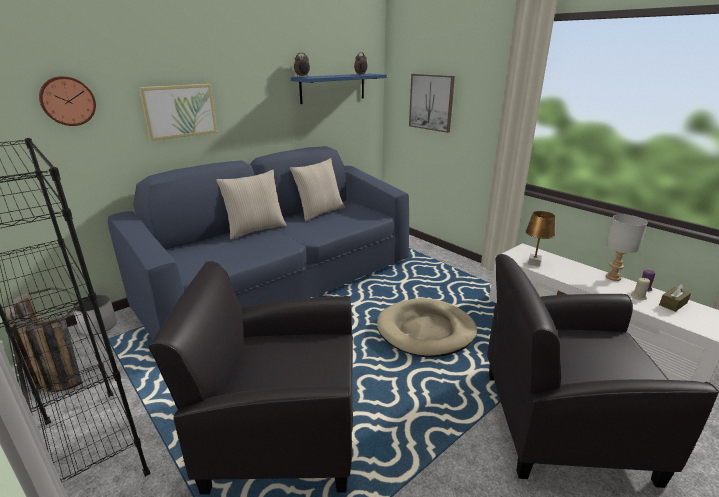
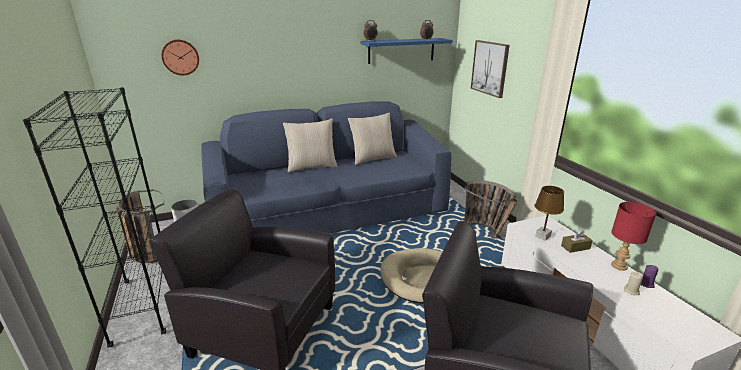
camera: 20 degrees right, 0 degrees up
picture [139,84,217,141] -> none
grey table lamp [606,214,648,281] -> red table lamp [611,202,656,271]
brown tissue box [659,284,691,312] -> brown tissue box moved to [561,230,593,253]
none -> basket [464,180,518,240]

